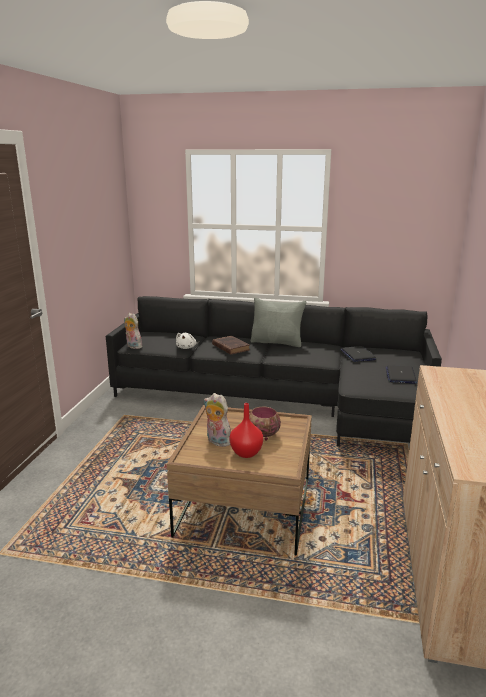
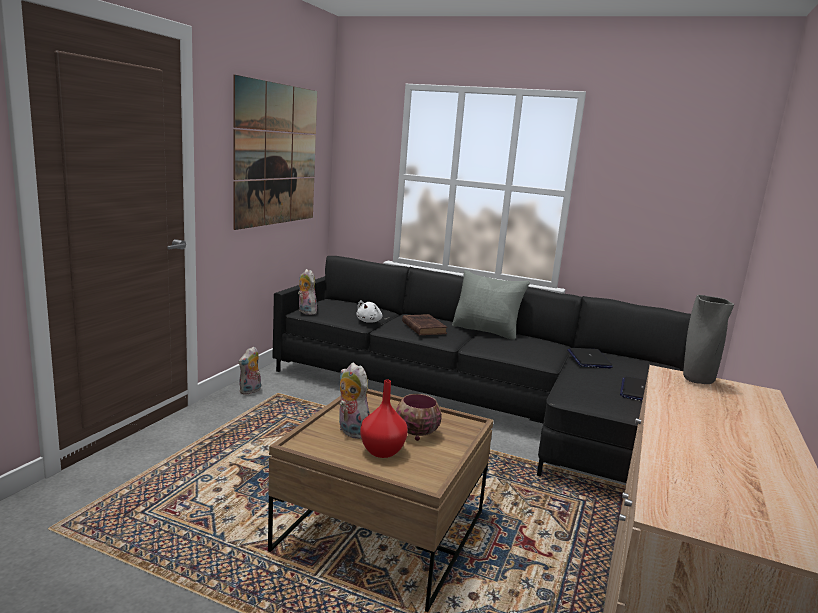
camera: 10 degrees right, 5 degrees down
none -> picture [233,75,317,230]
none -> plush toy [239,346,261,395]
none -> grey vase [683,295,734,384]

